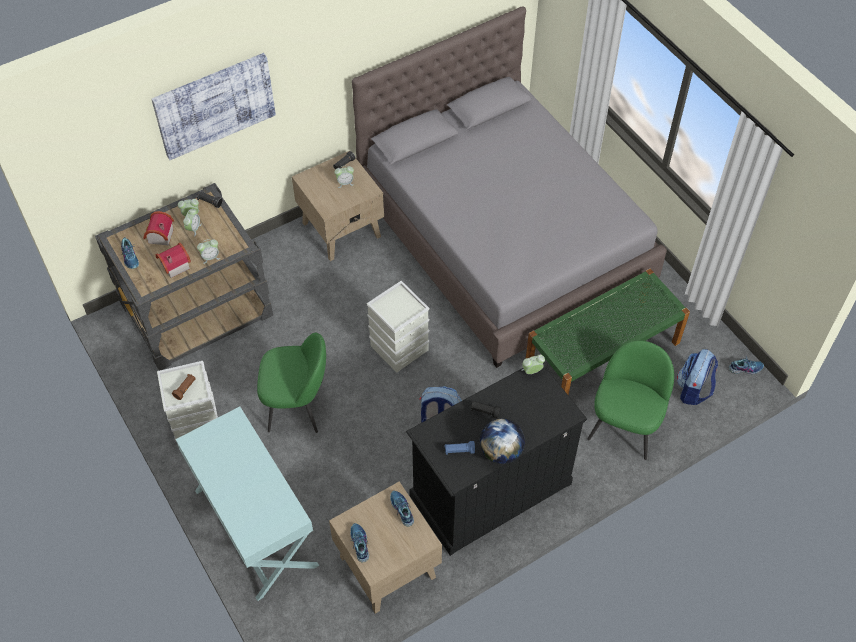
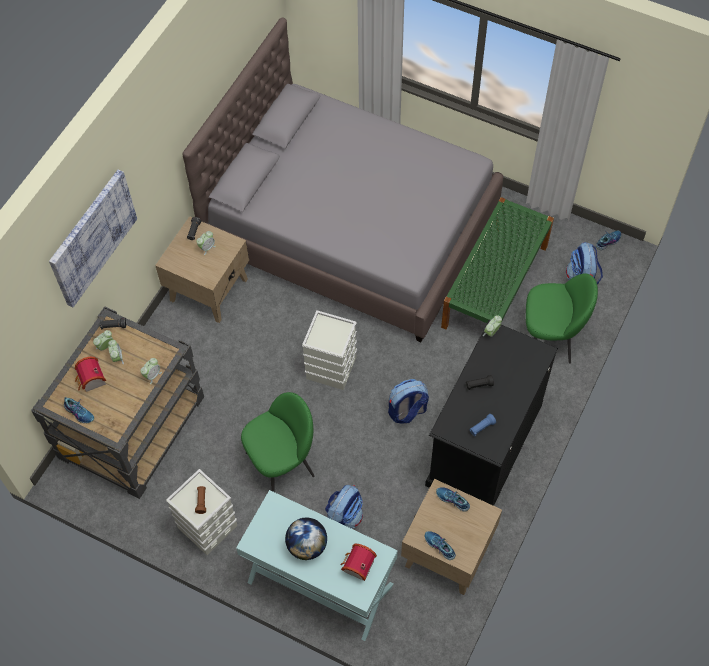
camera: 30 degrees left, 5 degrees up
toy house [156,243,191,278] -> toy house moved to [340,544,377,581]
globe [480,419,525,464] -> globe moved to [285,518,327,560]
green chair [587,340,674,460] -> green chair turned 105 degrees clockwise [526,273,598,364]
none -> backpack [325,485,363,528]

